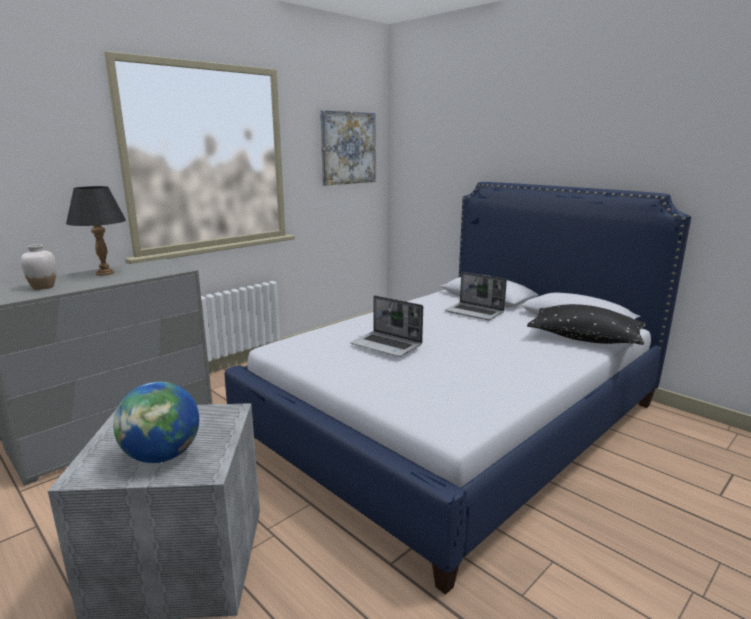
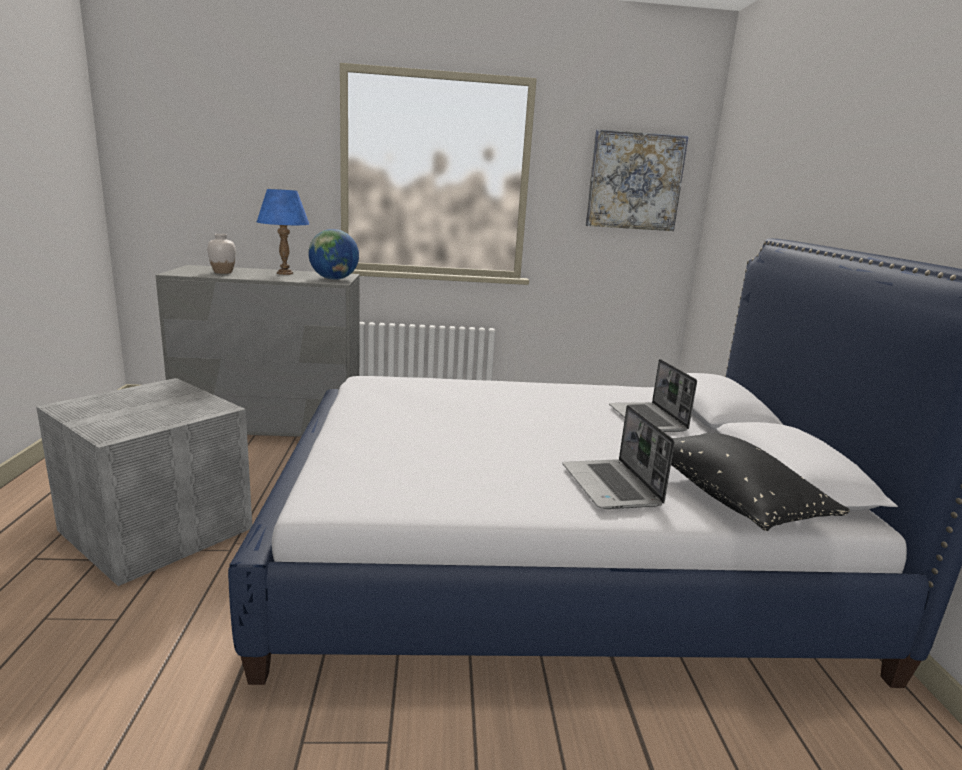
camera: 40 degrees right, 0 degrees up
black table lamp [66,186,126,275] -> blue table lamp [257,189,309,275]
globe [113,382,199,463] -> globe moved to [308,229,359,280]
laptop [350,295,423,357] -> laptop moved to [563,405,675,509]

